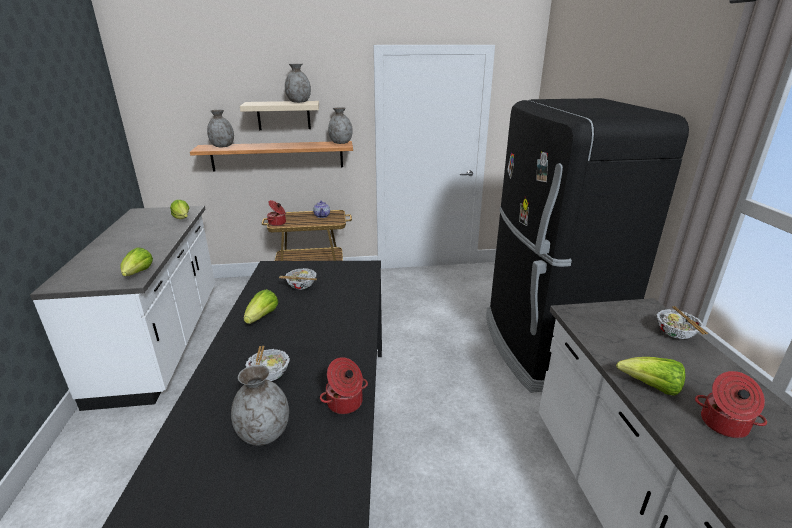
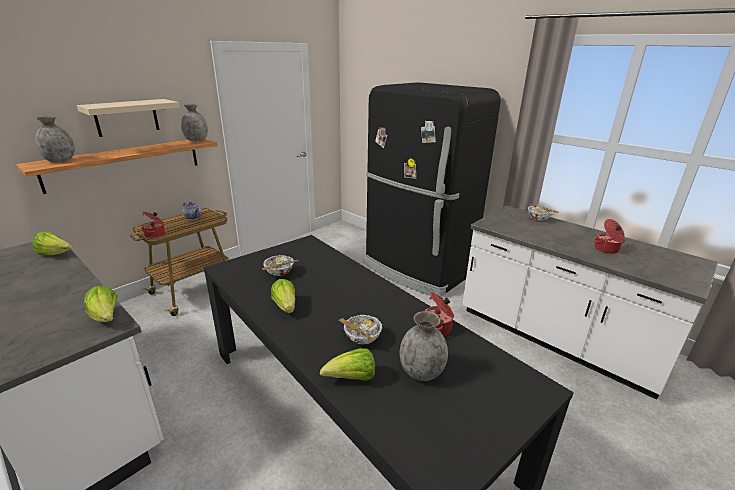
camera: 40 degrees left, 0 degrees up
grey vase [285,64,311,103] -> none
lettuce [616,357,685,396] -> lettuce moved to [320,348,375,381]

